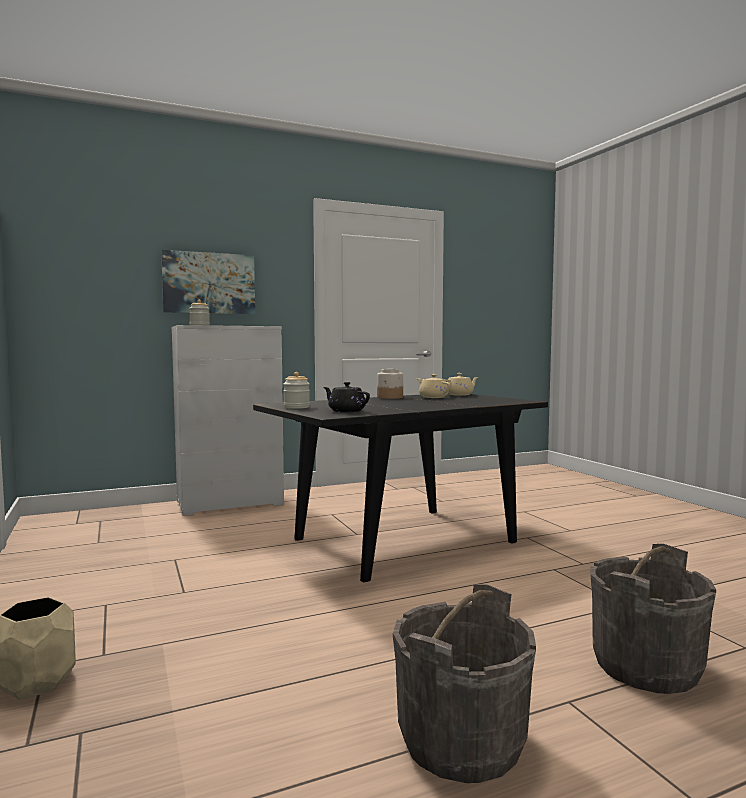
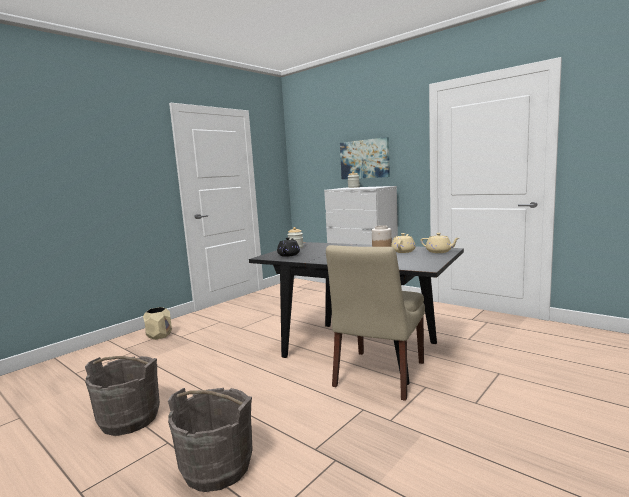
camera: 65 degrees right, 5 degrees up
none -> beige chair [326,245,425,401]

